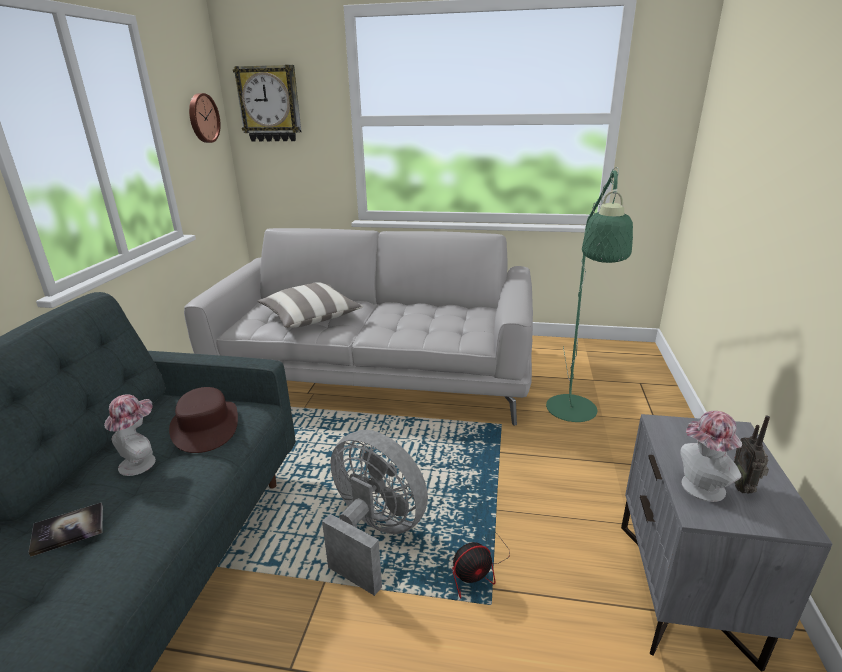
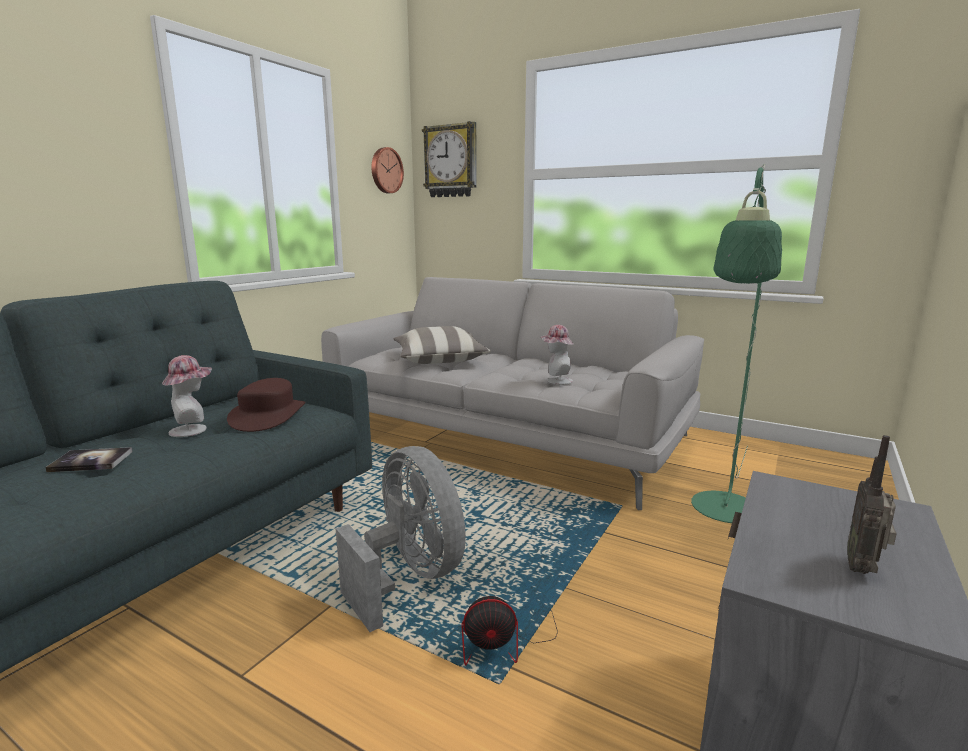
camera: 20 degrees right, 10 degrees down
hat [681,411,742,502] -> hat moved to [540,325,573,385]

